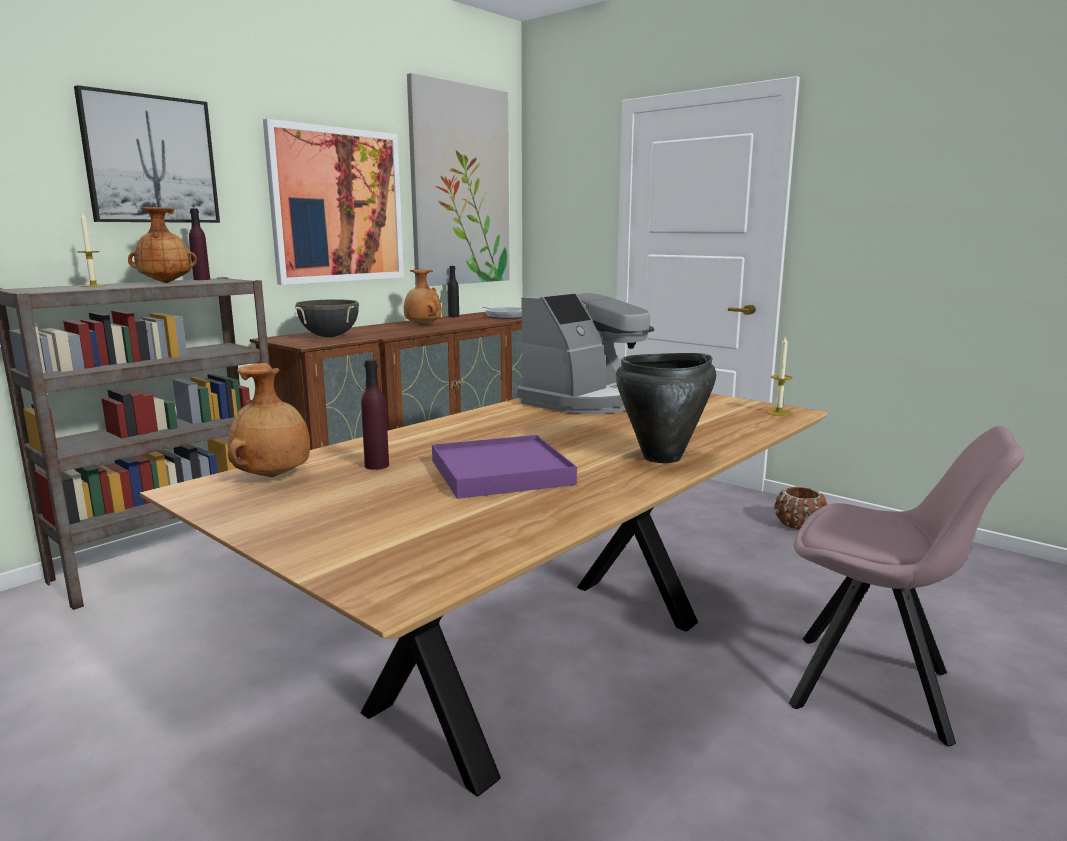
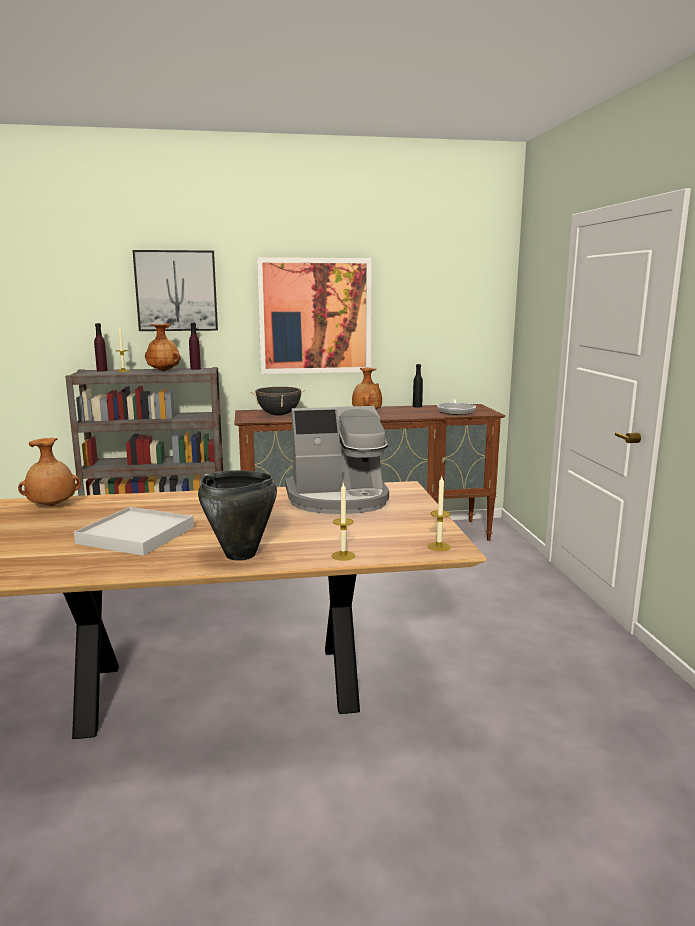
camera: 40 degrees right, 0 degrees up
purple bottle [361,359,389,470] -> purple bottle moved to [94,323,108,372]
picture [407,73,510,286] -> none
purple tray [432,435,577,499] -> white tray [74,507,194,556]
brown planter [774,486,827,530] -> none
pink chair [789,426,1025,746] -> none
none -> candle [332,483,355,561]

